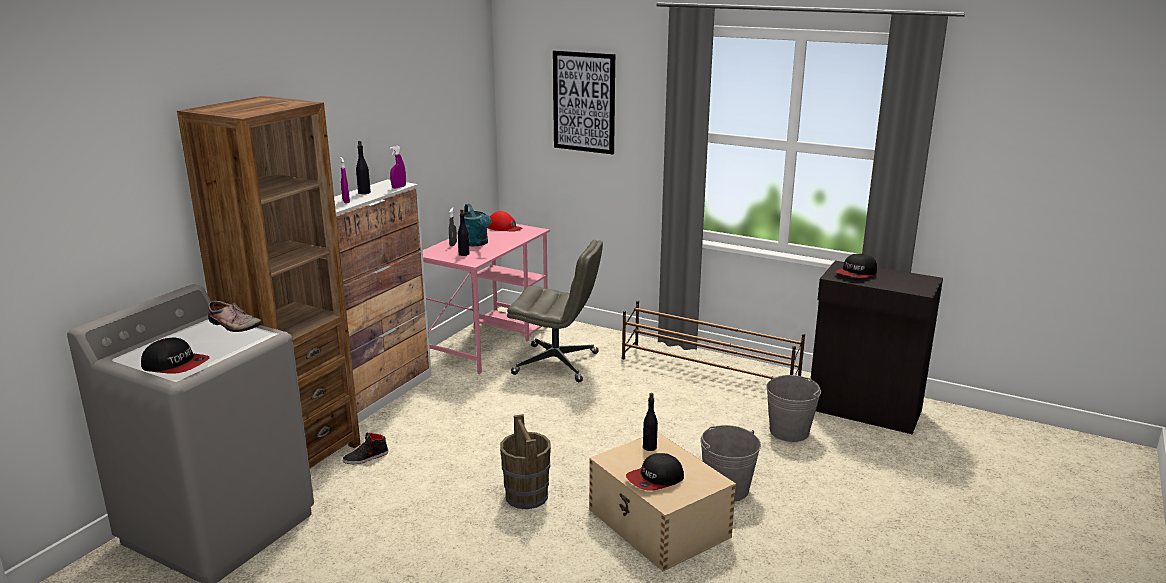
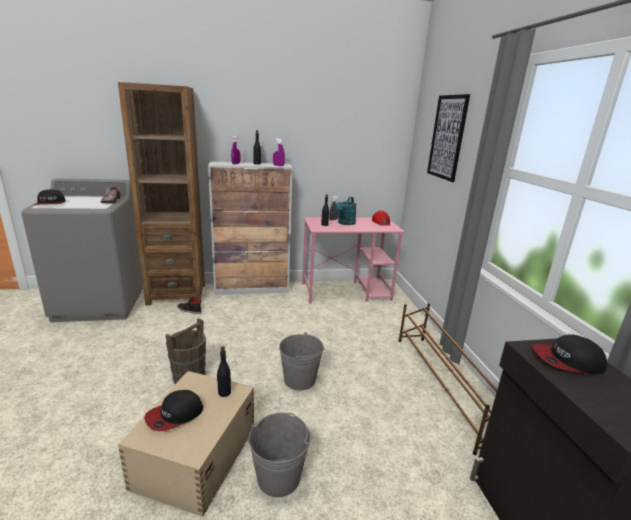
camera: 50 degrees right, 0 degrees up
grey office chair [507,240,603,382] -> none
cap [626,453,684,490] -> cap turned 60 degrees counterclockwise [144,390,203,432]
grey bucket [766,375,821,442] -> grey bucket moved to [279,332,324,390]

